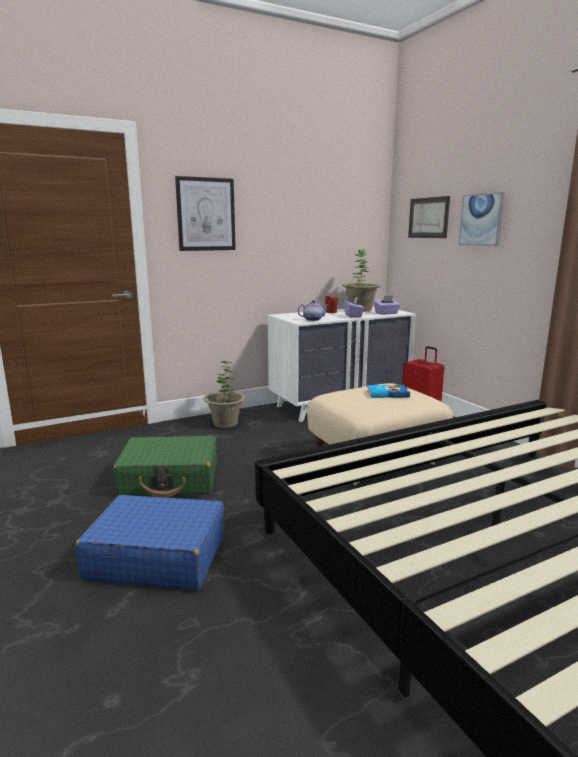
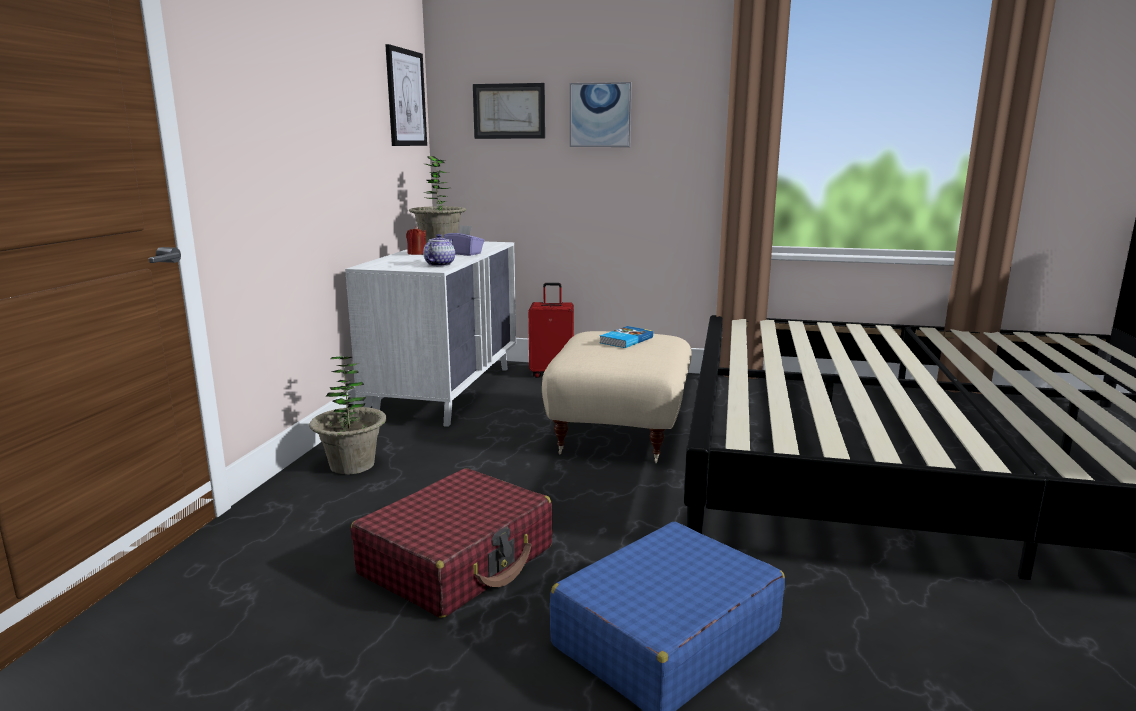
camera: 50 degrees left, 0 degrees up
green suitcase [113,436,217,498] -> red suitcase [351,468,552,618]
picture [175,176,236,251] -> picture moved to [385,44,427,146]
purple tissue box [374,296,401,315] -> none

